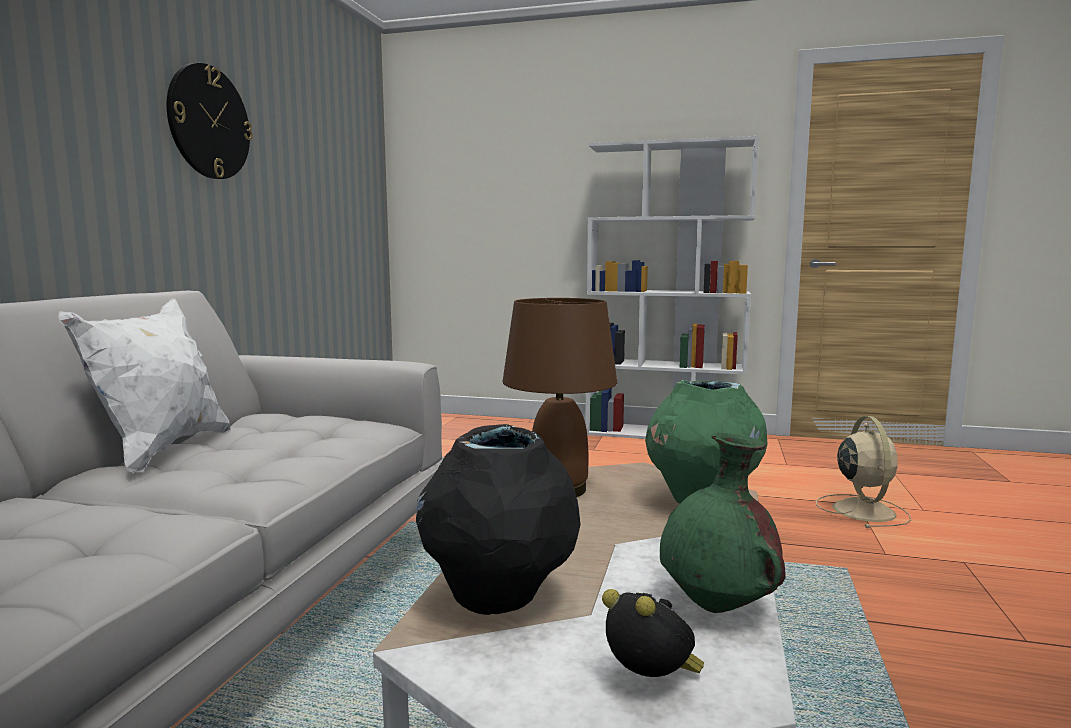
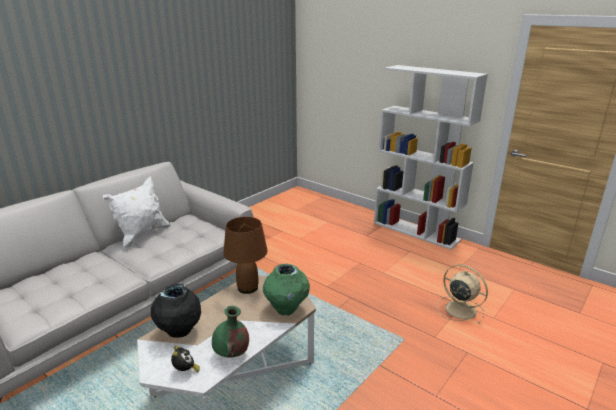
camera: 25 degrees right, 15 degrees up
wall clock [167,63,253,179] -> none
beige fan [816,416,911,528] -> beige fan turned 75 degrees counterclockwise [437,265,488,324]

